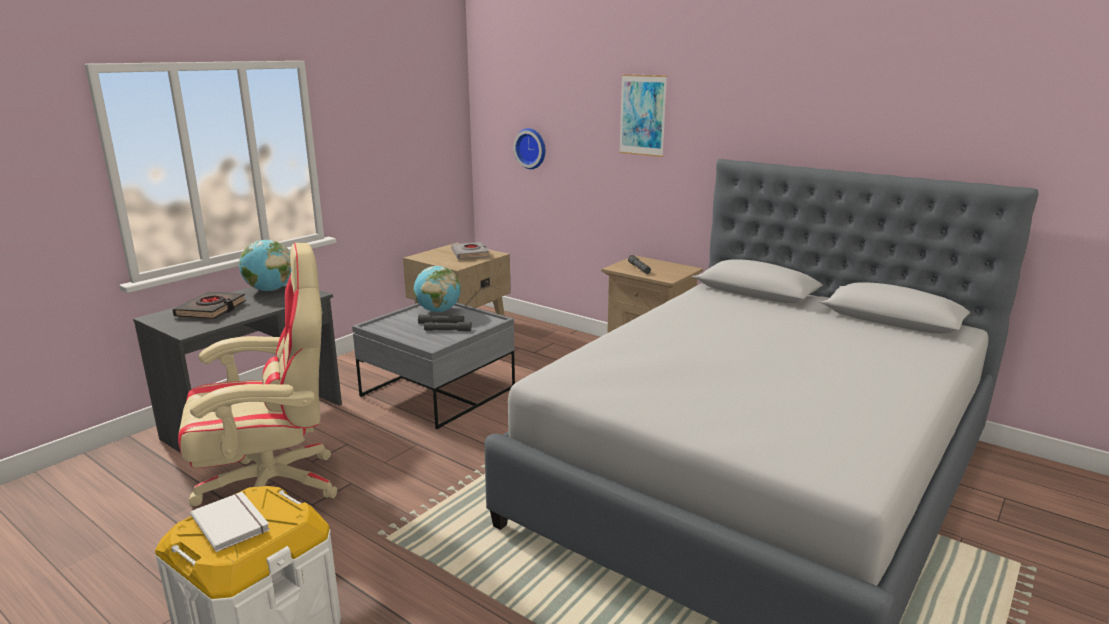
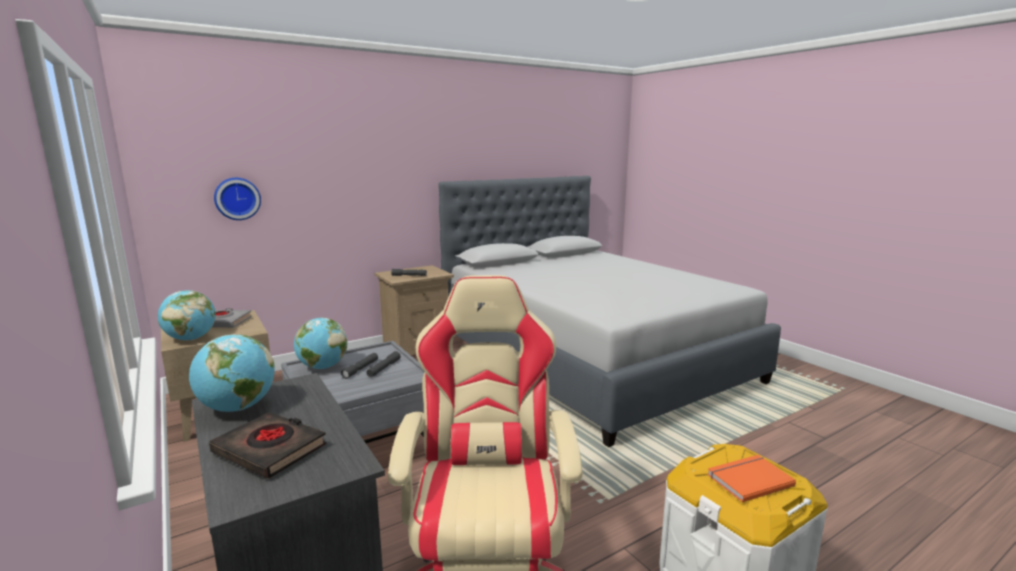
camera: 70 degrees left, 5 degrees down
white book [191,492,270,552] -> orange book [707,455,796,502]
picture [619,74,667,157] -> none
none -> globe [158,290,216,341]

